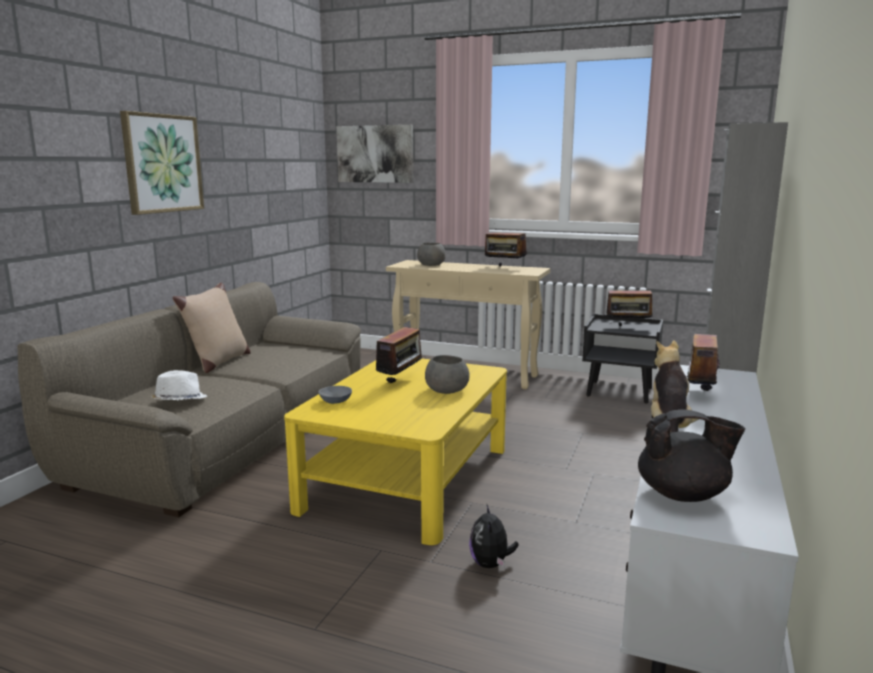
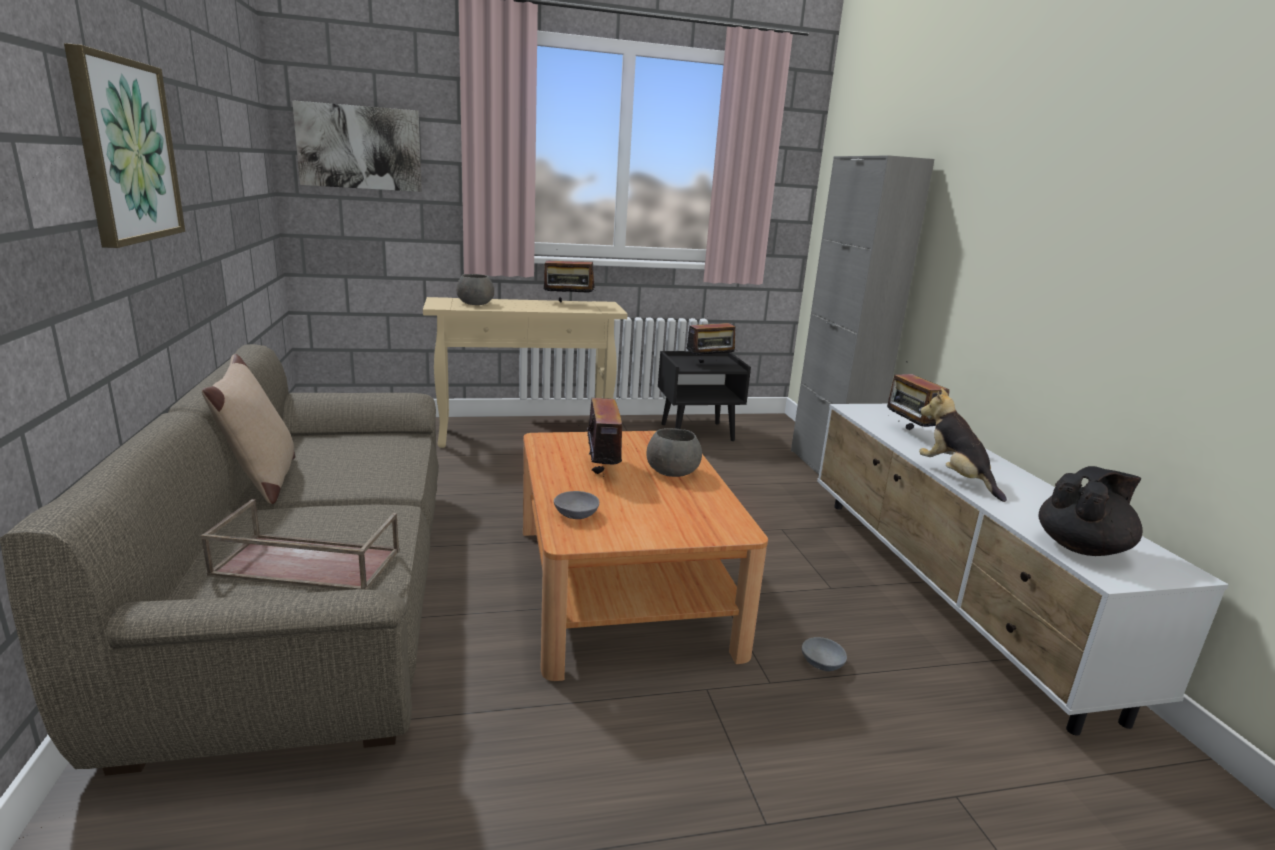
camera: 35 degrees left, 5 degrees up
white hat [151,370,207,401] -> brown tray [201,499,400,590]
yellow coffee table [284,358,507,545] -> brown coffee table [523,431,768,681]
plush toy [469,503,519,568] -> grey bowl [802,637,847,671]

